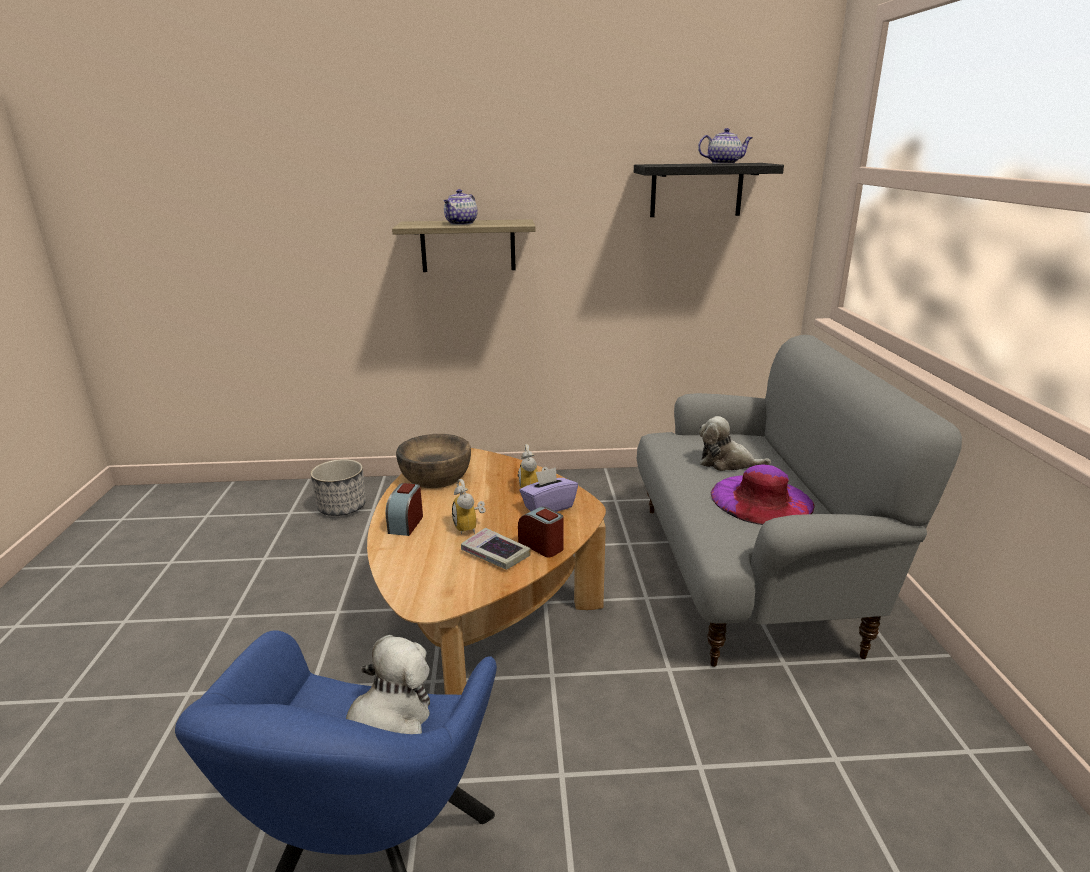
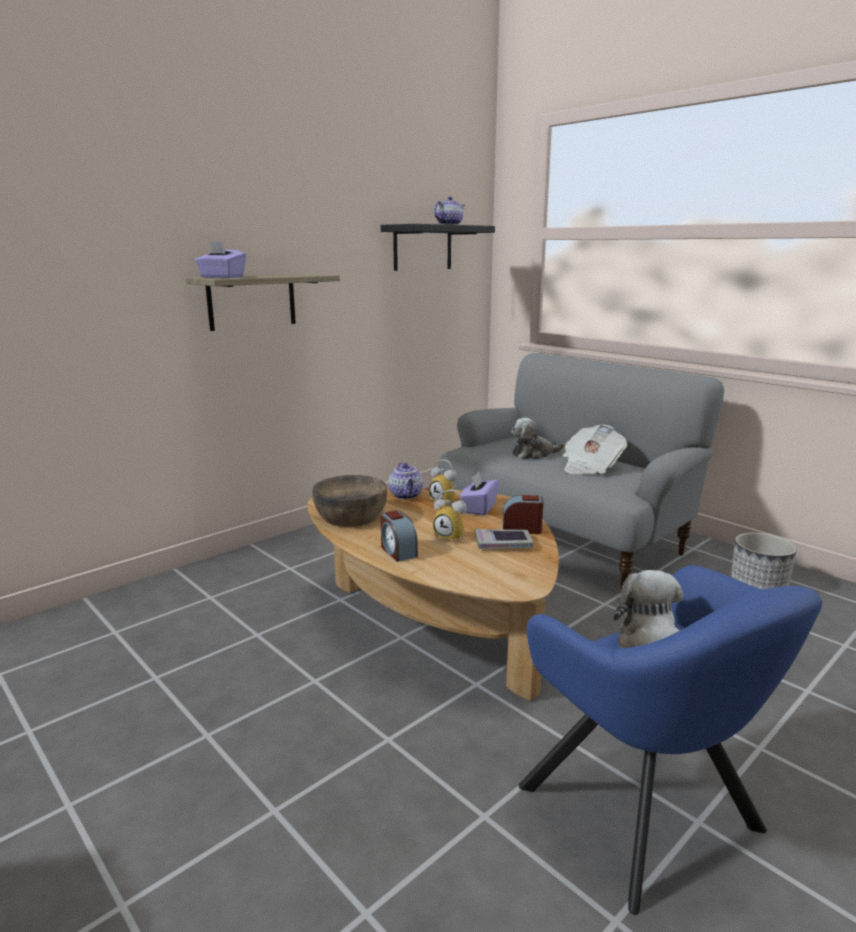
camera: 40 degrees left, 5 degrees down
planter [310,459,366,516] -> planter moved to [731,532,797,589]
teapot [444,189,478,225] -> teapot moved to [388,463,423,499]
purple hat [710,465,815,525] -> newspaper [563,424,627,474]
none -> purple tissue box [195,241,246,278]

